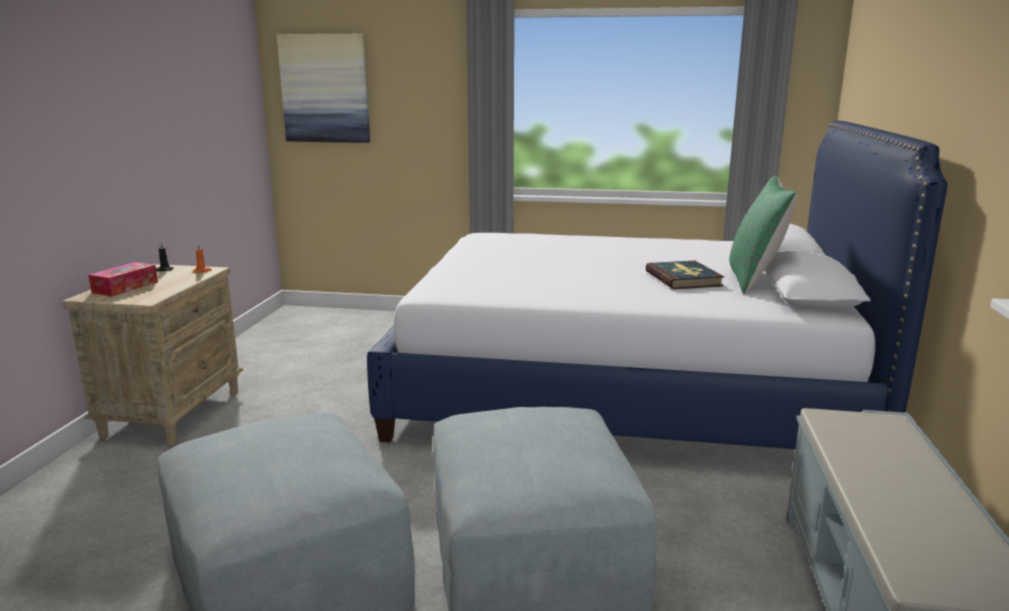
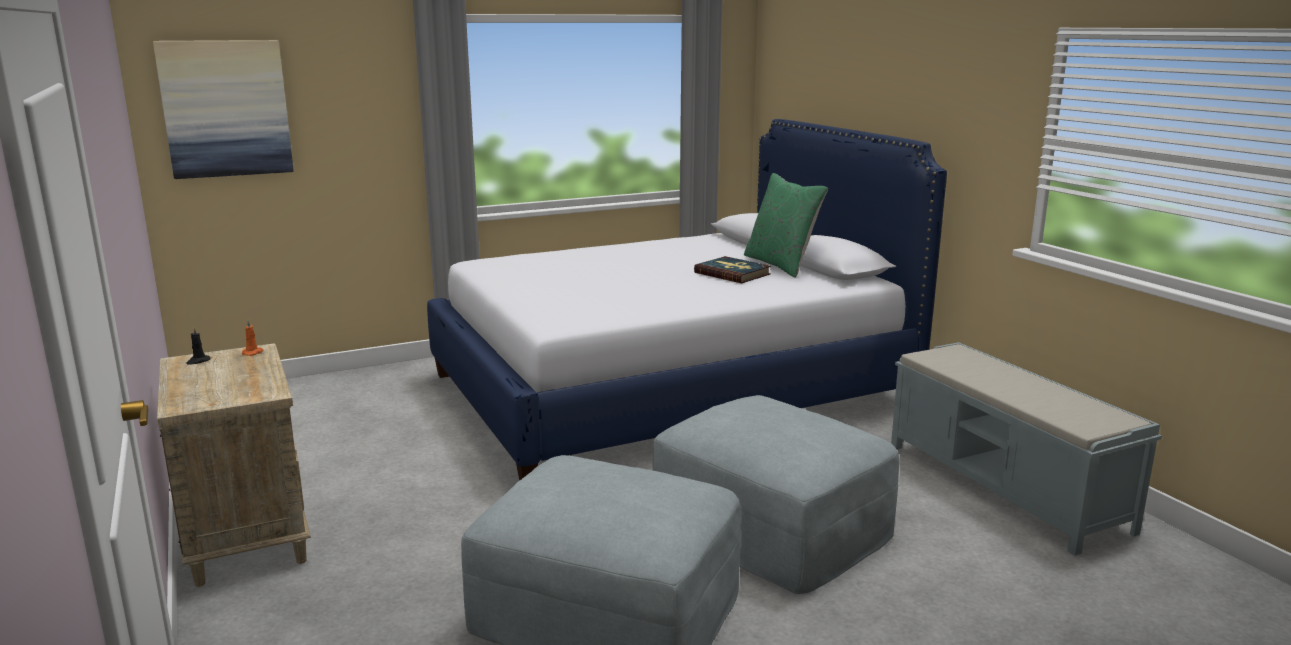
camera: 35 degrees left, 0 degrees up
tissue box [88,262,158,297] -> none

